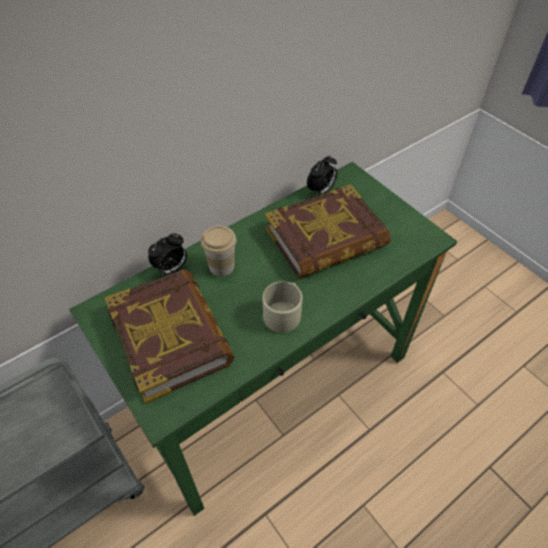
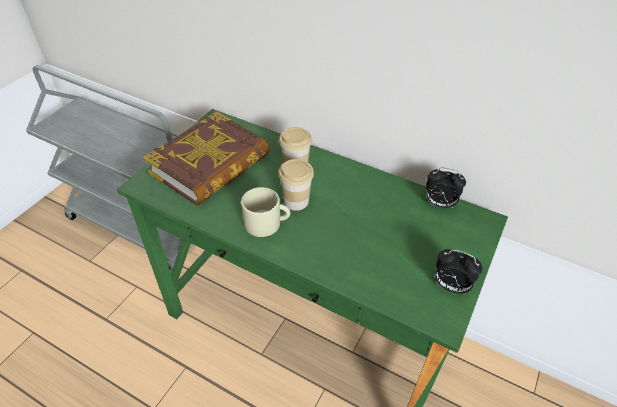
camera: 65 degrees right, 5 degrees down
alarm clock [148,233,187,276] -> alarm clock moved to [435,249,482,294]
book [265,184,390,279] -> none
none -> cup [278,159,314,211]

